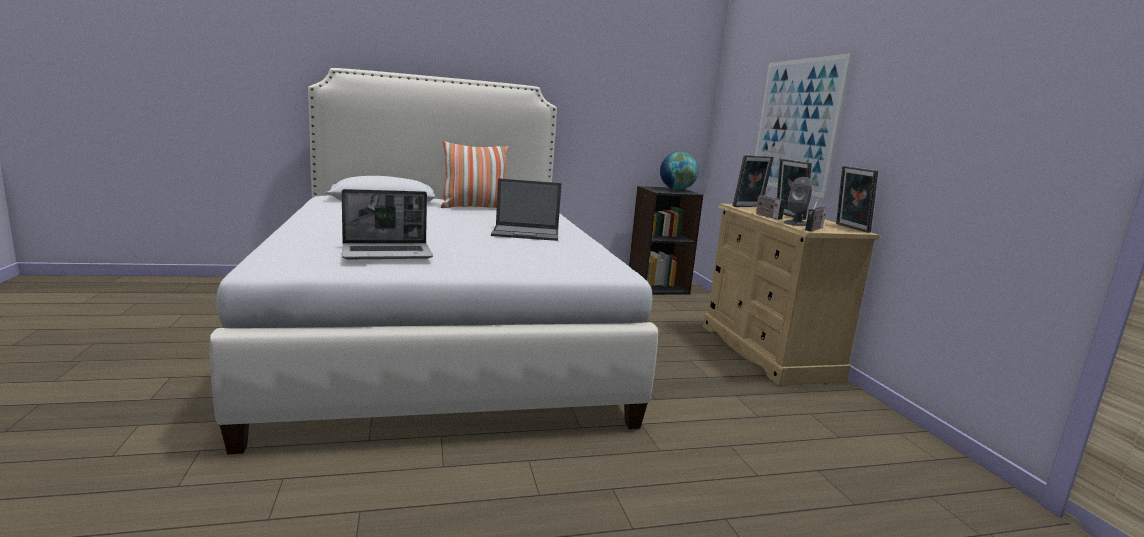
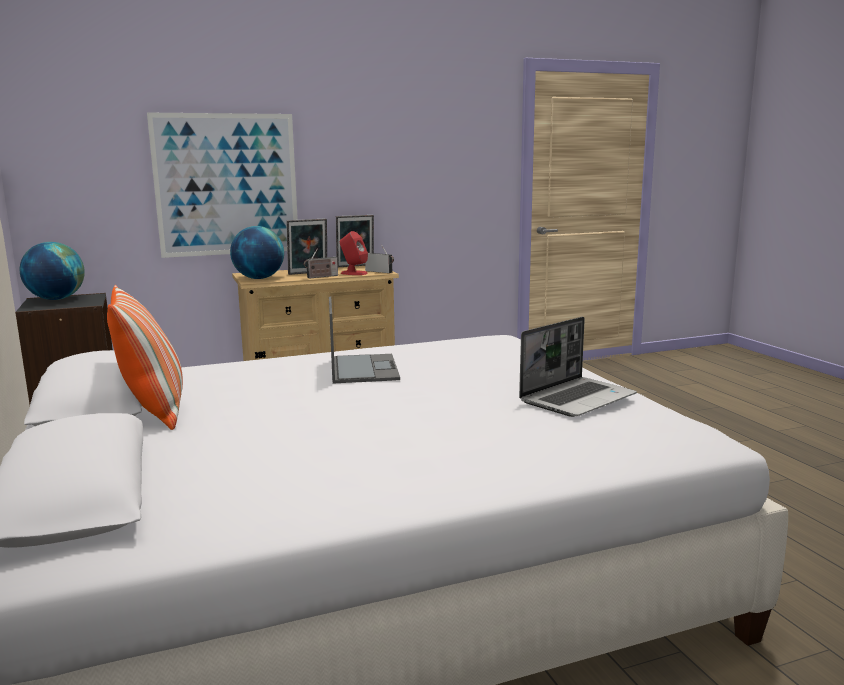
camera: 95 degrees left, 0 degrees up
laptop [342,189,433,259] -> laptop turned 75 degrees clockwise [519,317,637,417]
picture frame [733,155,774,207] -> globe [230,226,284,279]
grey speaker [784,177,812,226] -> red speaker [340,231,368,275]

